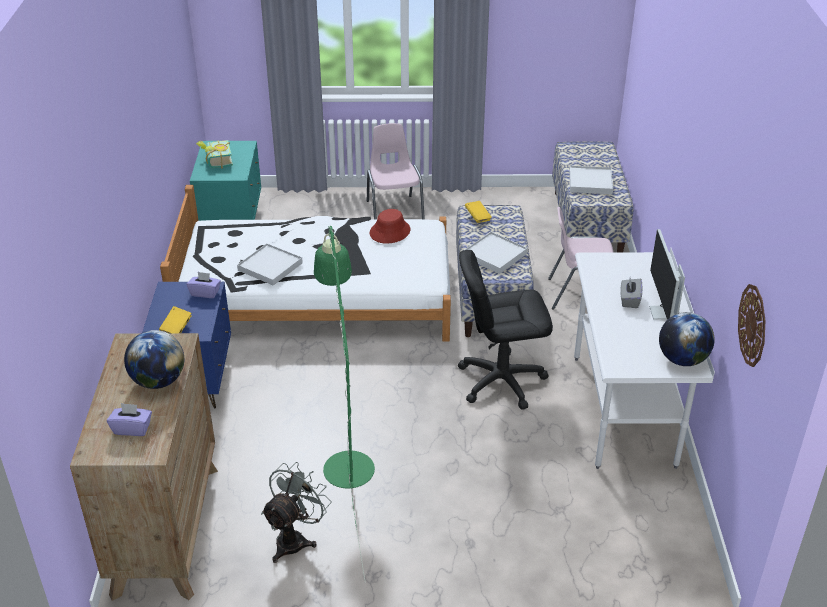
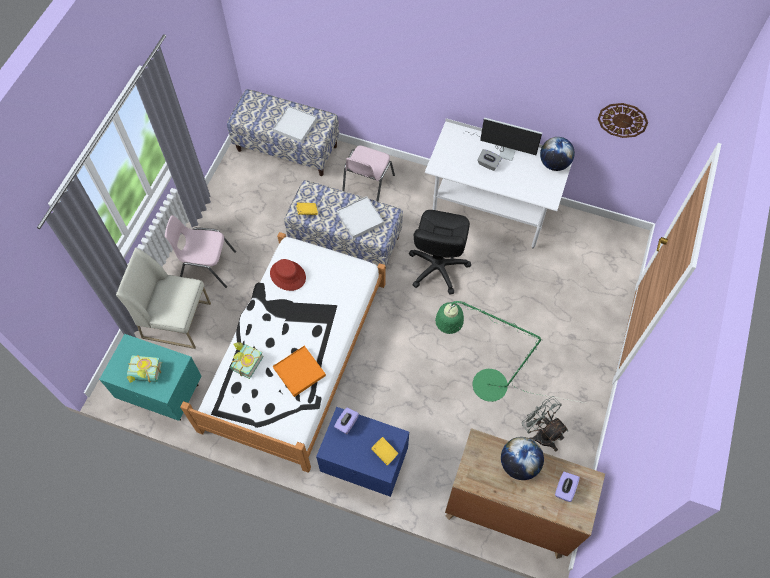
camera: 70 degrees left, 25 degrees up
white tray [237,243,303,286] -> orange tray [273,346,326,397]
none -> white chair [116,247,211,349]
none -> book [230,342,264,379]

